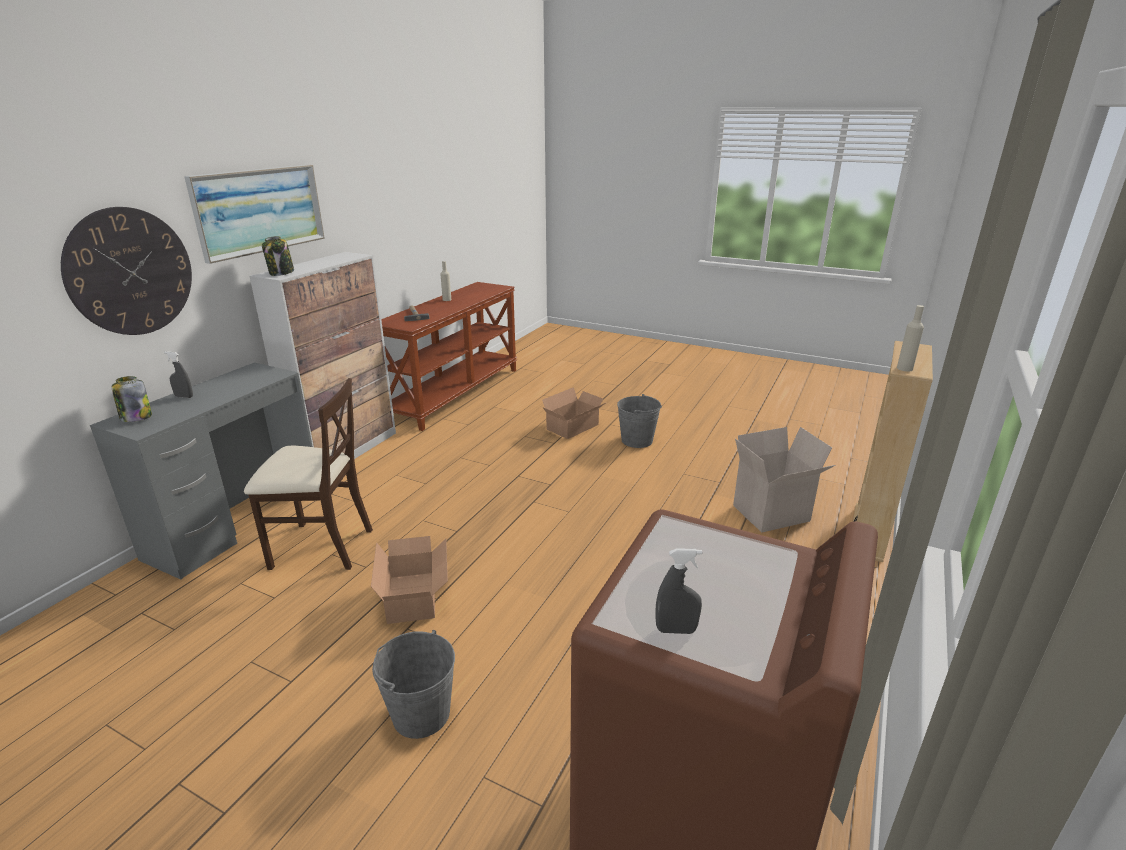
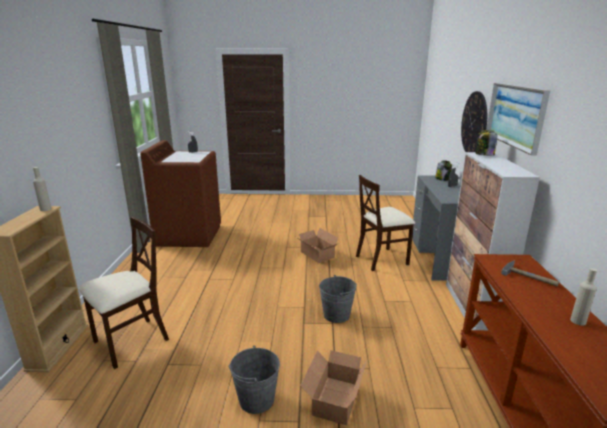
camera: 155 degrees right, 5 degrees down
grey bucket [372,630,455,739] -> grey bucket moved to [319,275,357,323]
cardboard box [733,427,835,532] -> beige chair [79,217,169,369]

